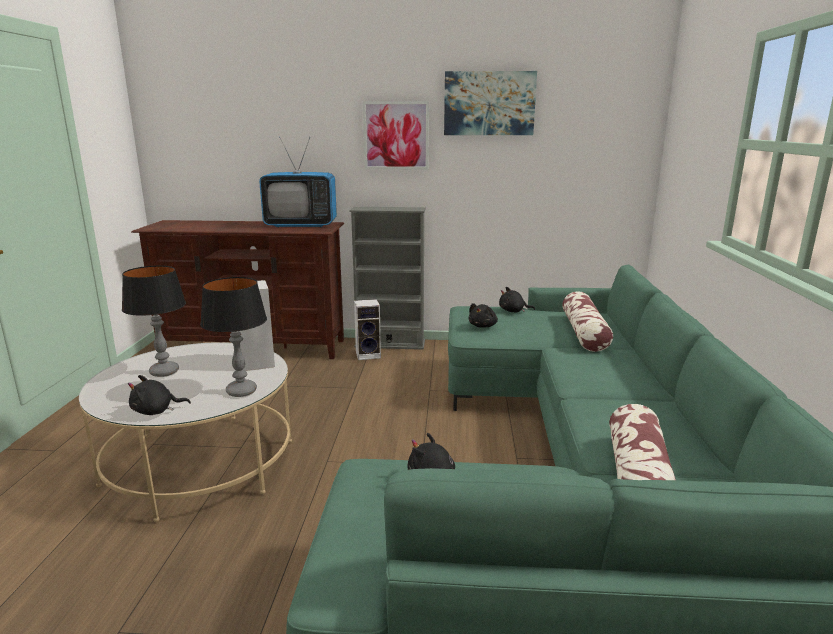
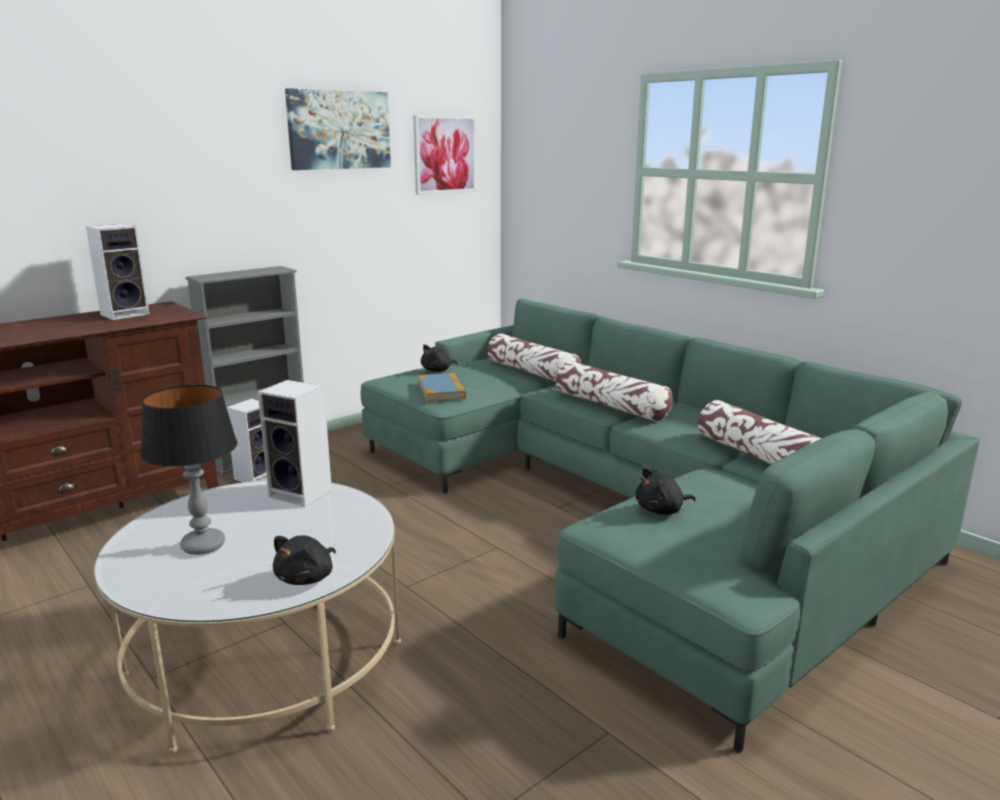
camera: 45 degrees left, 0 degrees up
table lamp [200,277,267,397] -> none
television [259,137,337,228] -> speaker [86,224,150,320]
picture [363,101,429,170] -> picture moved to [413,115,476,195]
black plush toy [468,303,498,328] -> book [418,373,466,402]
none -> pillow [556,361,673,422]

